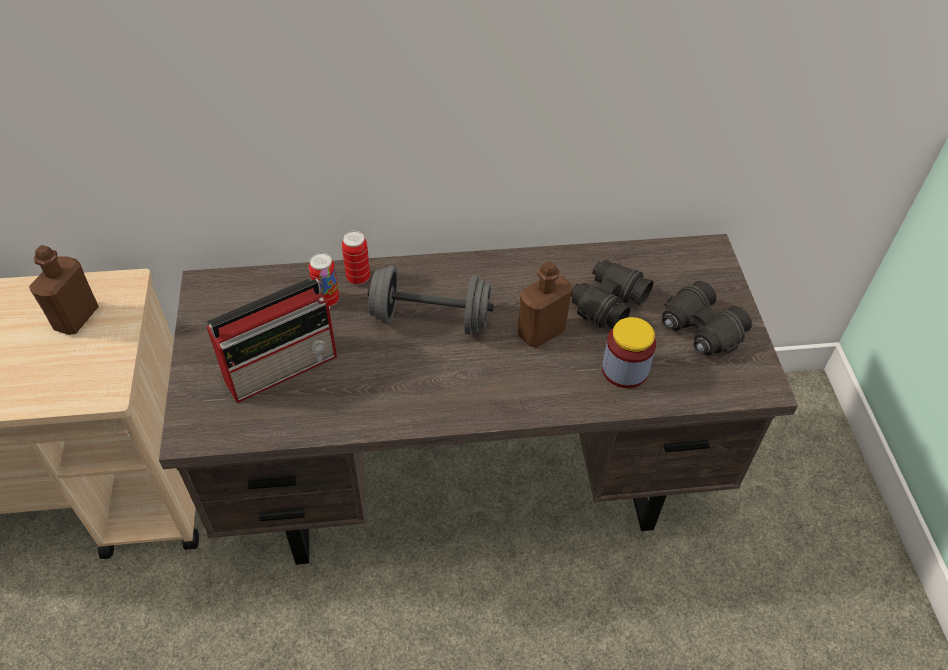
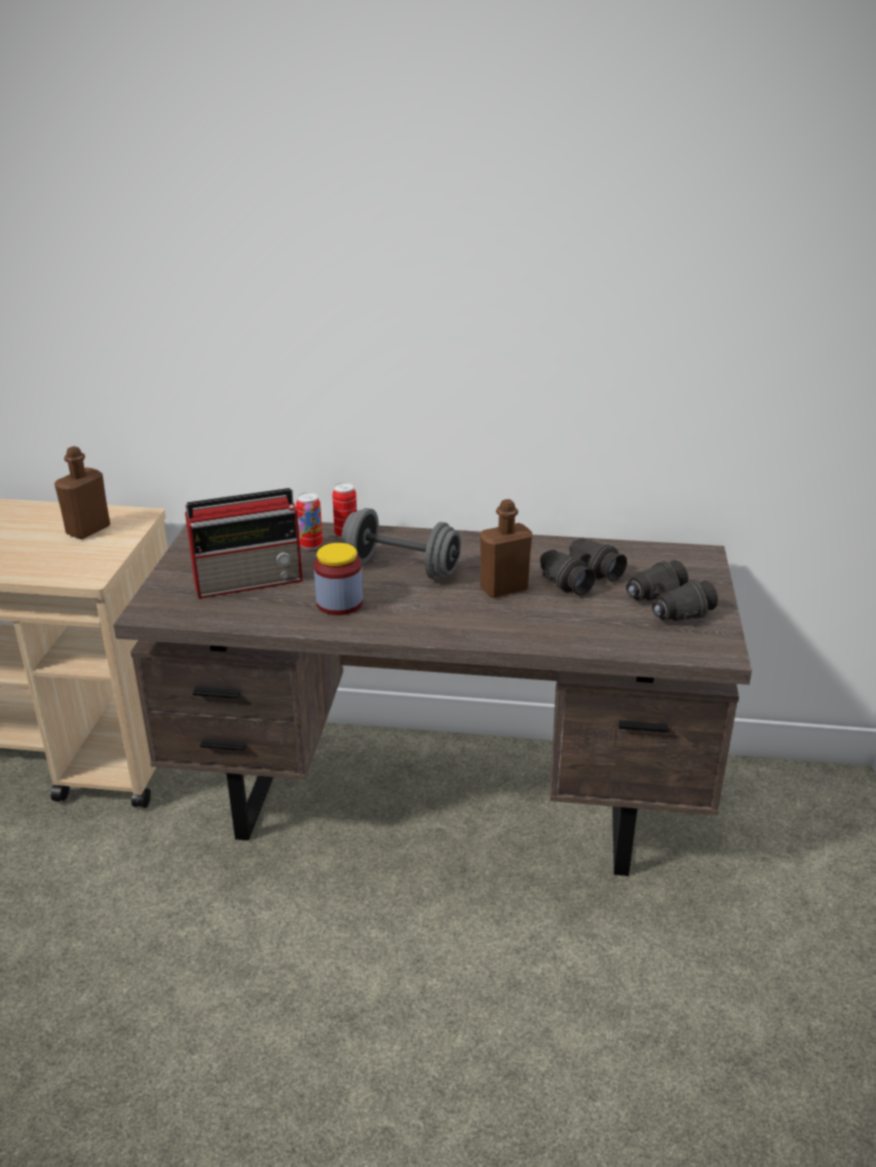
camera: 15 degrees right, 20 degrees down
jar [602,317,656,388] -> jar moved to [314,543,363,615]

